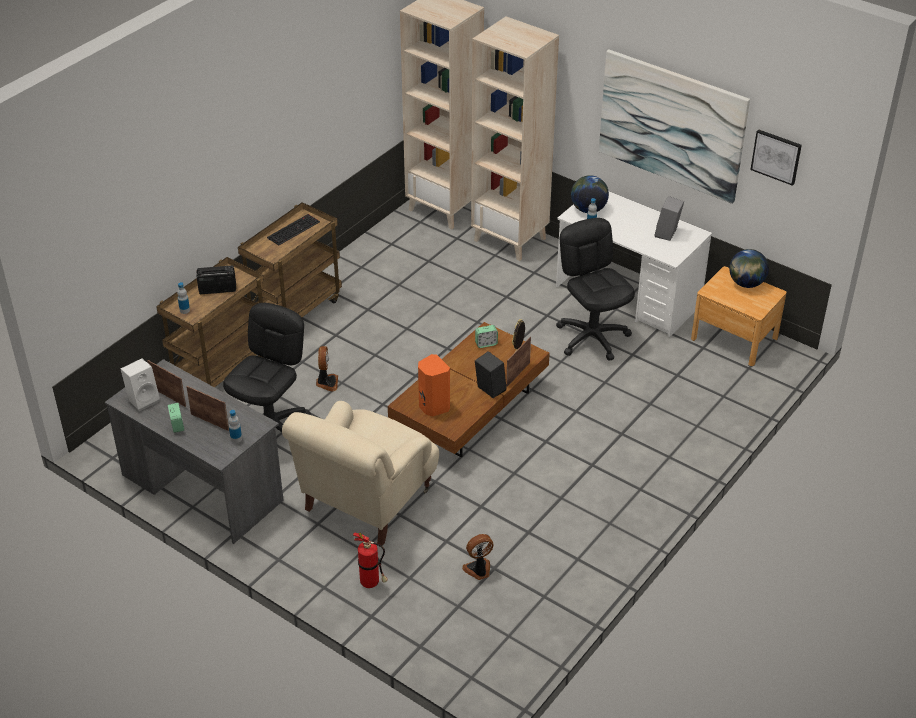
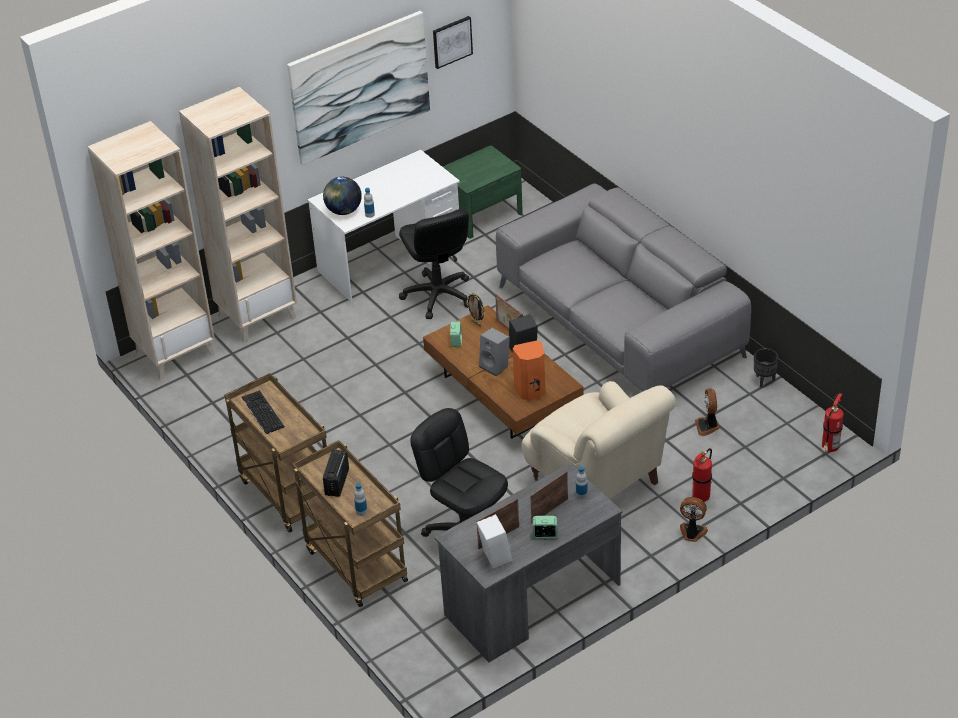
camera: 70 degrees left, 0 degrees up
fan [316,346,338,392] -> fan moved to [680,497,708,542]
black office chair [556,218,635,360] -> black office chair turned 105 degrees counterclockwise [399,209,469,319]
grey speaker [655,196,684,241] -> grey speaker moved to [479,328,510,376]
brown nightstand [691,266,787,366] -> green nightstand [443,145,523,238]
globe [729,249,769,288] -> none
none -> grey sofa [496,183,751,392]
none -> black planter [754,348,778,388]
none -> fire extinguisher [822,393,843,452]

